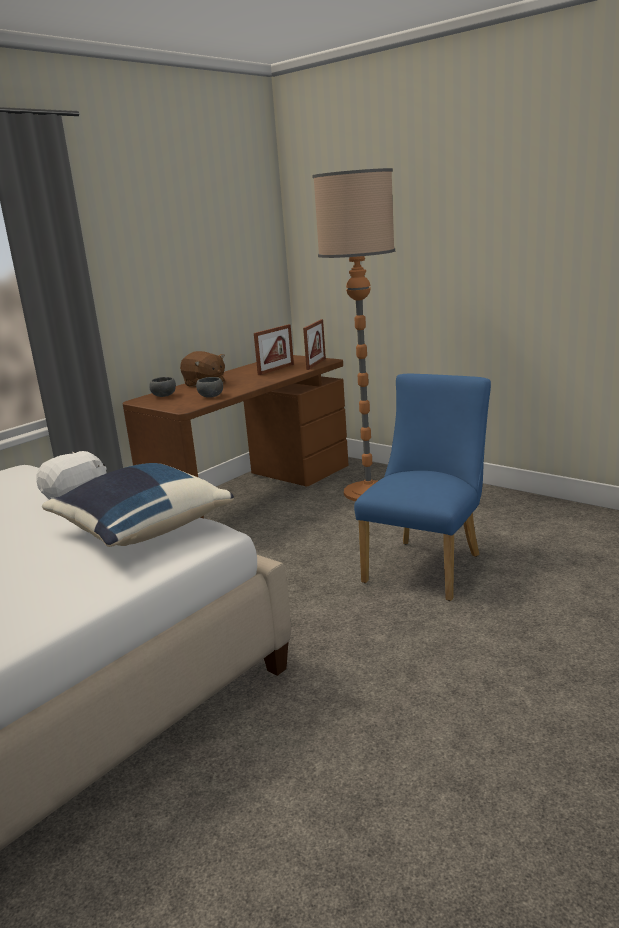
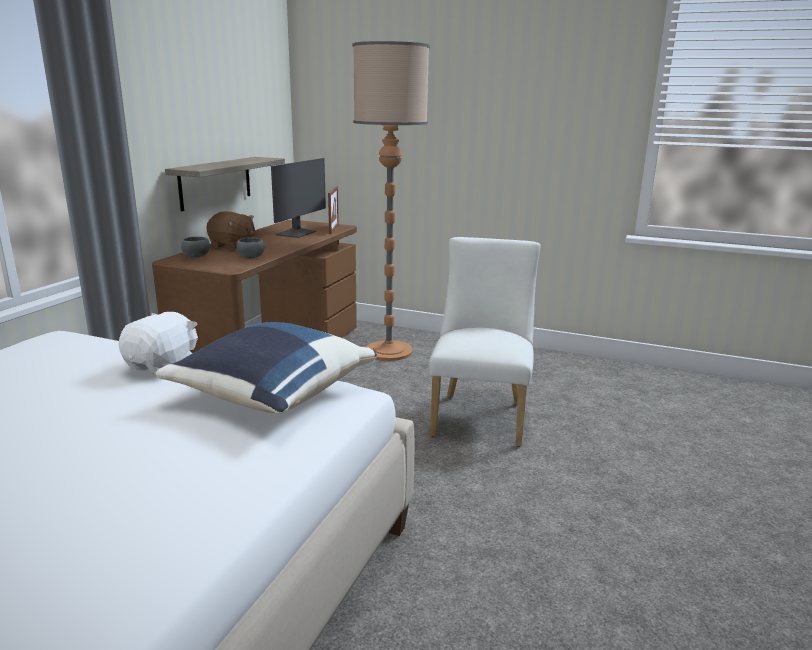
camera: 20 degrees left, 0 degrees up
picture frame [254,324,294,375] -> monitor [271,158,326,238]
blue chair [354,374,491,601] -> white chair [429,237,541,447]
none -> shelf [165,157,285,211]

